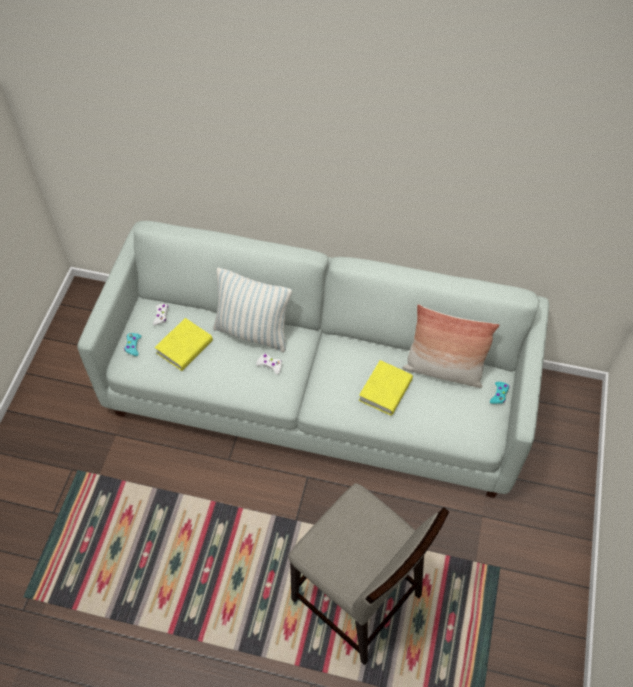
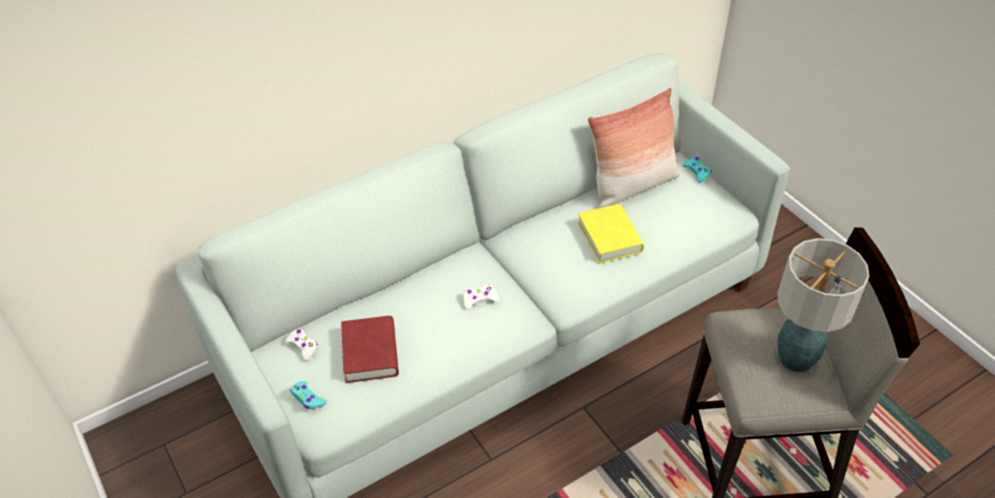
camera: 45 degrees left, 10 degrees down
yellow book [155,318,213,371] -> red book [341,316,399,383]
pillow [213,267,292,352] -> none
none -> table lamp [778,238,870,372]

